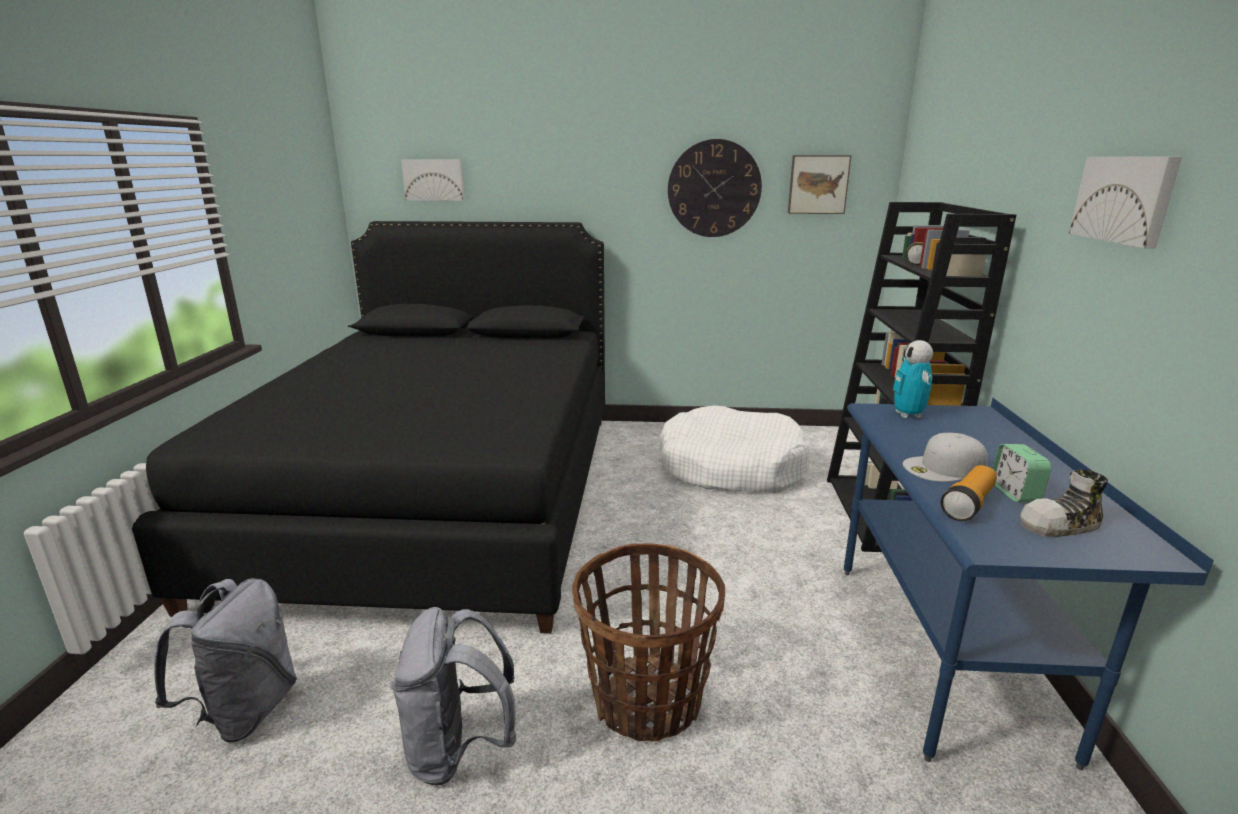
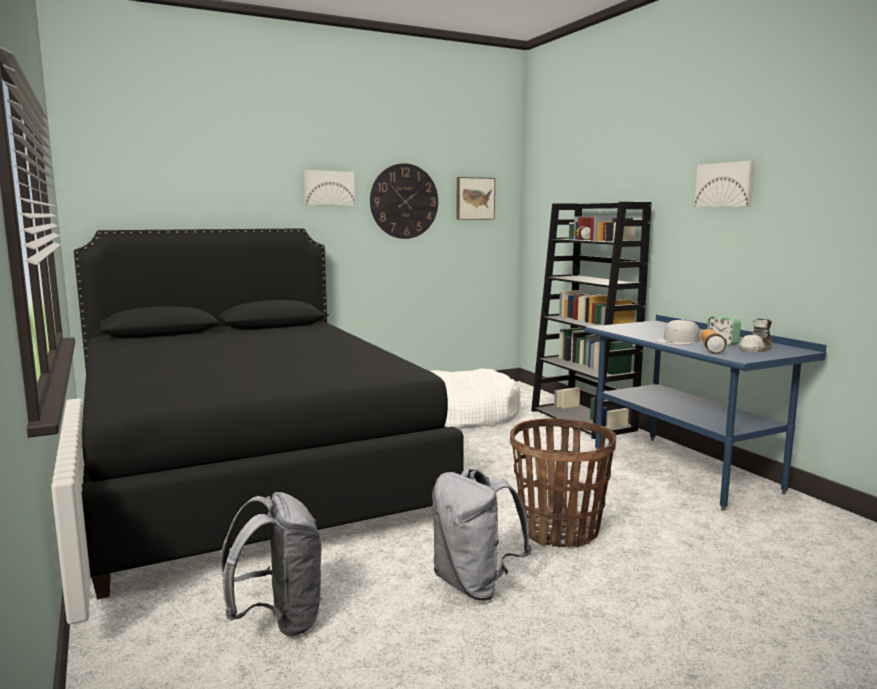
camera: 30 degrees left, 10 degrees down
picture [401,159,464,201] -> picture moved to [304,170,355,205]
toy robot [893,340,933,418] -> none

